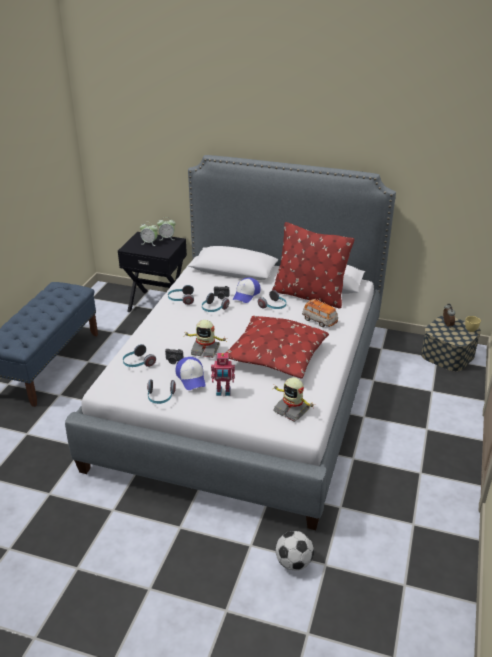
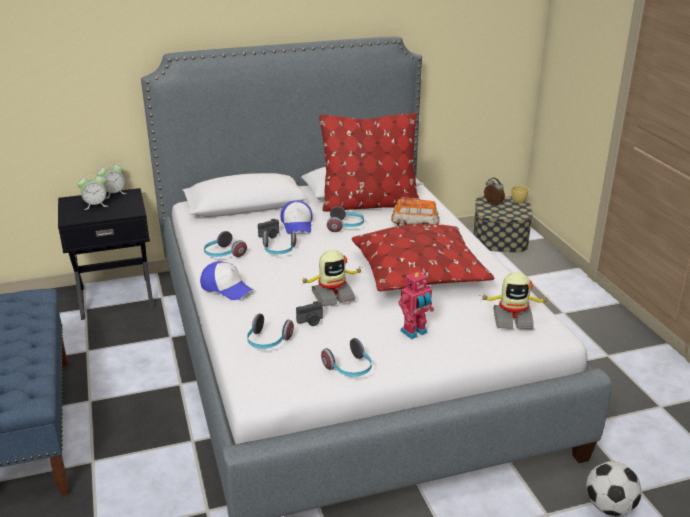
camera: 35 degrees left, 5 degrees down
cap [175,357,206,390] -> cap moved to [200,261,253,300]

